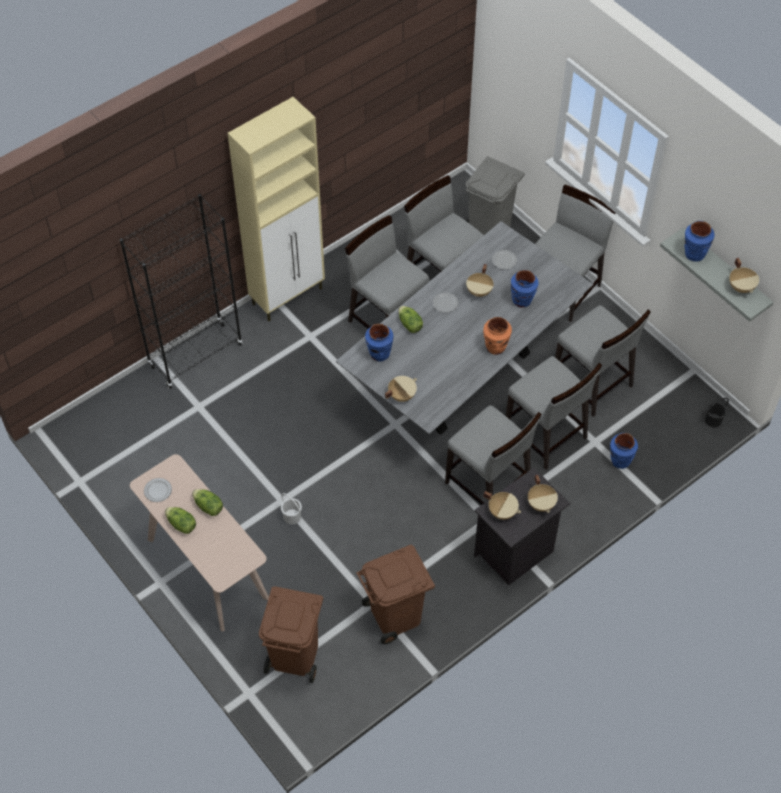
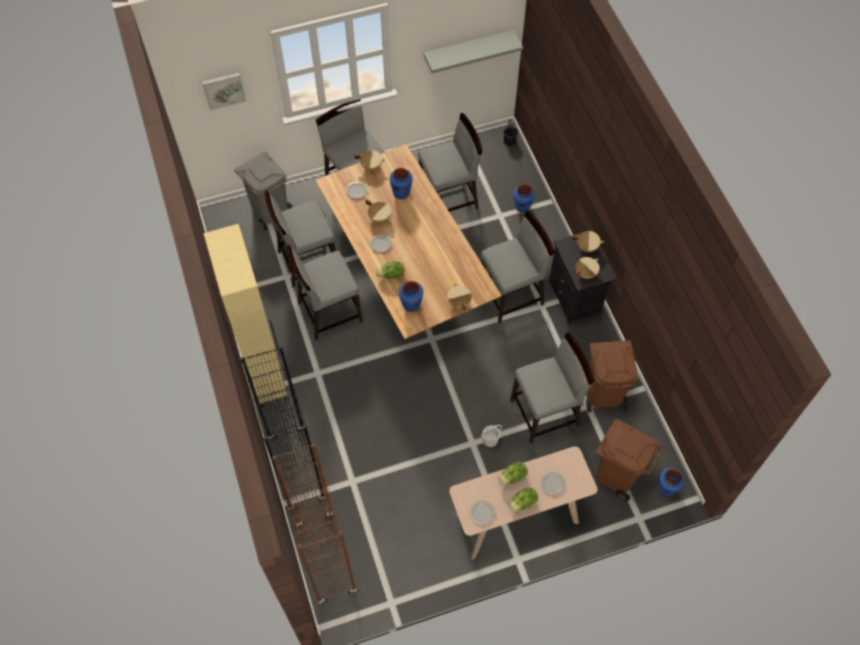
camera: 70 degrees left, 5 degrees up
grey dining table [336,221,594,435] -> brown dining table [315,144,502,339]
orange vase [483,317,512,355] -> none
grey chair [506,356,602,470] -> grey chair moved to [510,332,594,443]
blue vase [684,221,715,261] -> blue vase moved to [659,467,685,496]
beige cooking pot [729,258,759,293] -> beige cooking pot moved to [354,150,385,170]
none -> picture [202,72,246,110]
none -> brown bookcase [272,443,357,605]
none -> plate [541,472,566,495]

